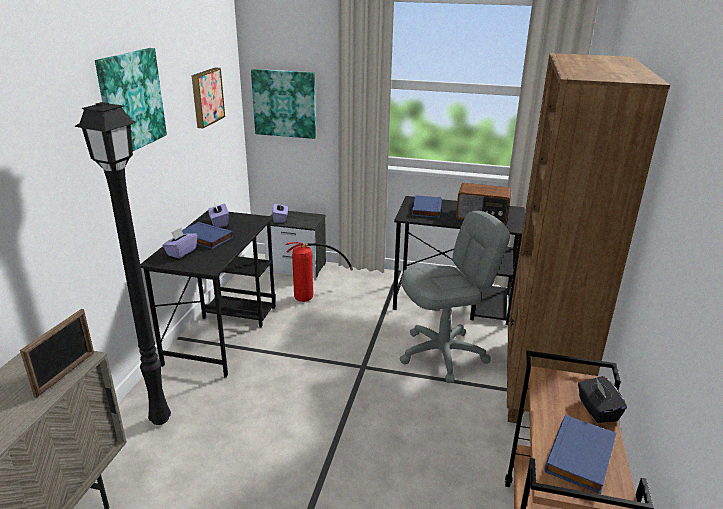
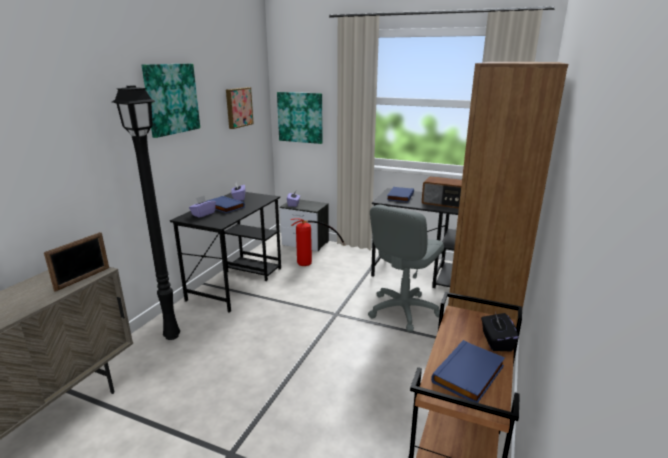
camera: 10 degrees right, 5 degrees down
grey office chair [400,211,510,383] -> grey office chair turned 135 degrees clockwise [368,205,444,332]

